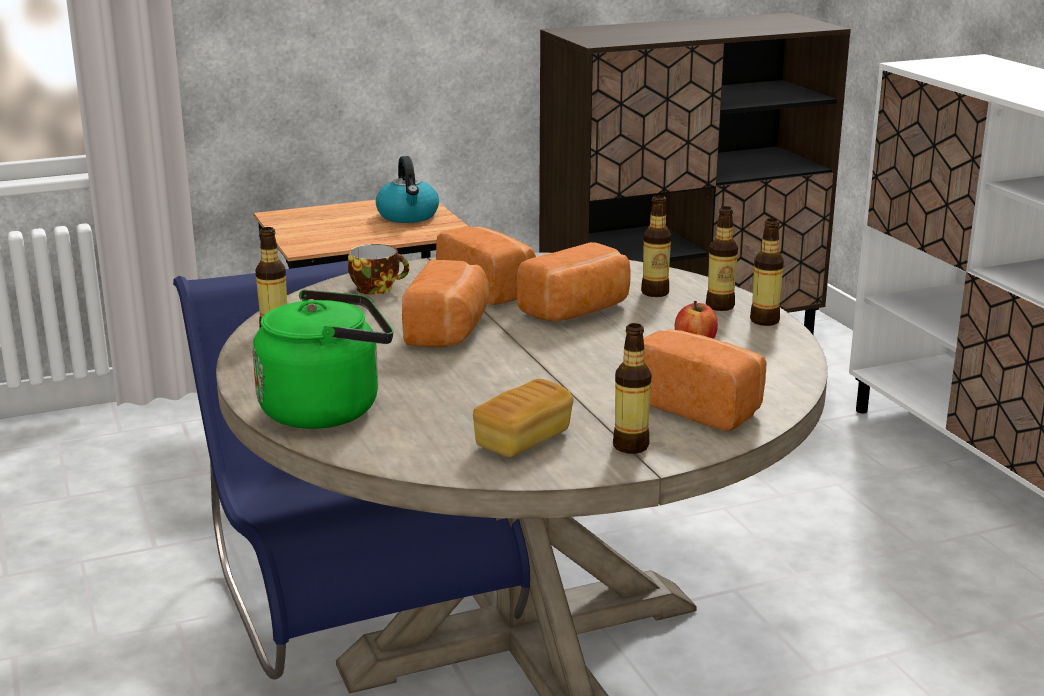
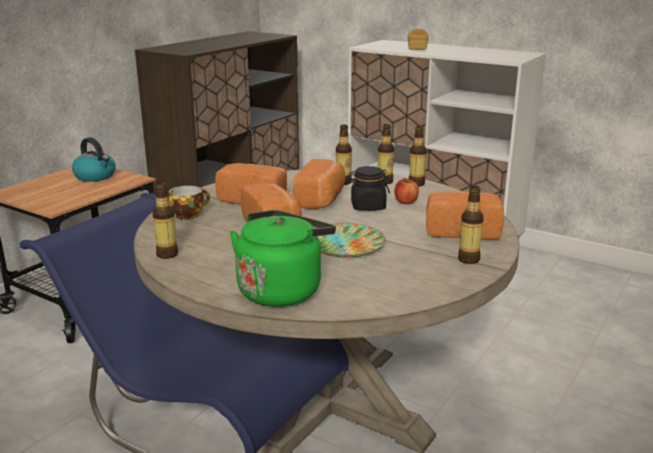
camera: 35 degrees left, 0 degrees up
bread [473,379,574,457] -> bread moved to [408,29,428,50]
none -> plate [315,223,386,258]
none -> black jar [347,166,390,211]

